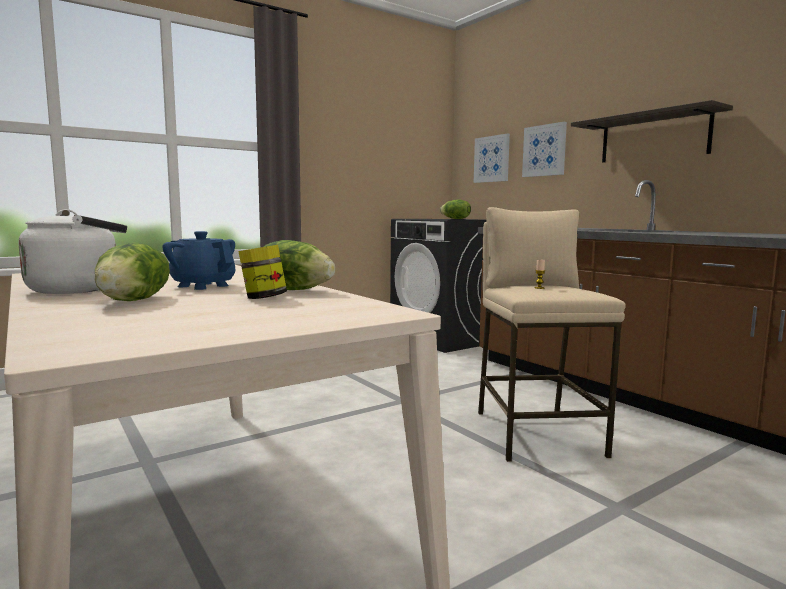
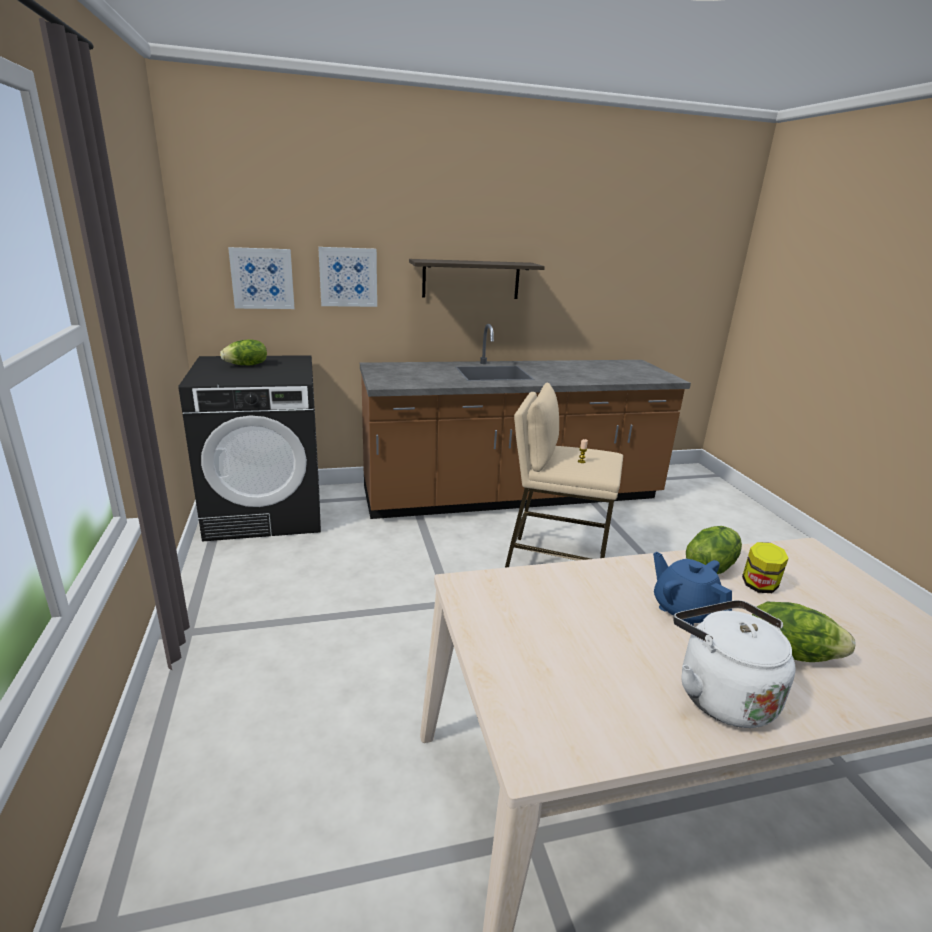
camera: 70 degrees left, 15 degrees up
blue teapot [162,231,235,290] -> blue teapot turned 90 degrees clockwise [653,552,732,625]

